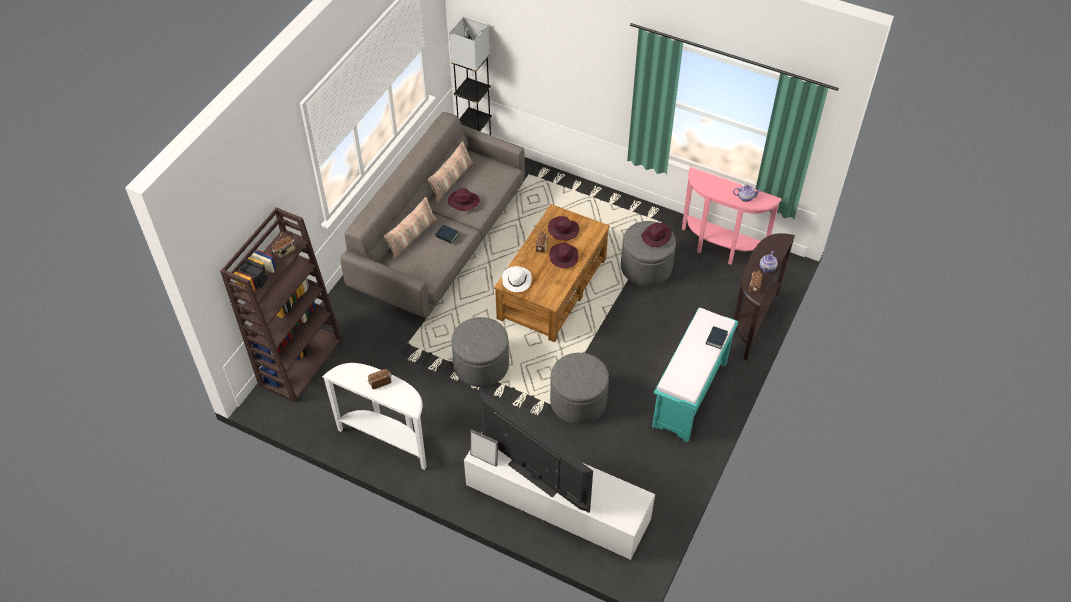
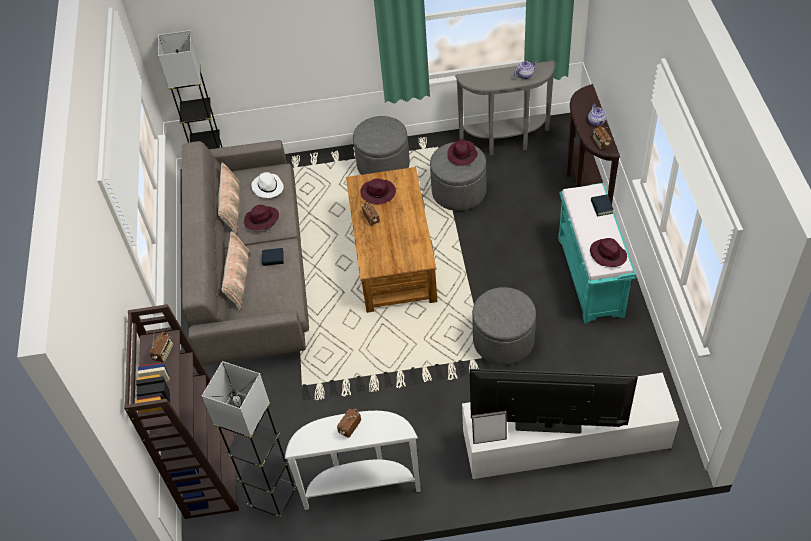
camera: 30 degrees left, 0 degrees up
grey ottoman [451,317,509,387] -> grey ottoman moved to [353,116,410,175]
white hat [502,266,532,292] -> white hat moved to [251,172,284,198]
purple hat [549,243,578,268] -> purple hat moved to [590,238,627,267]
pink console table [682,167,782,265] -> grey console table [455,61,555,155]
none -> grey floor lamp [202,361,297,518]

